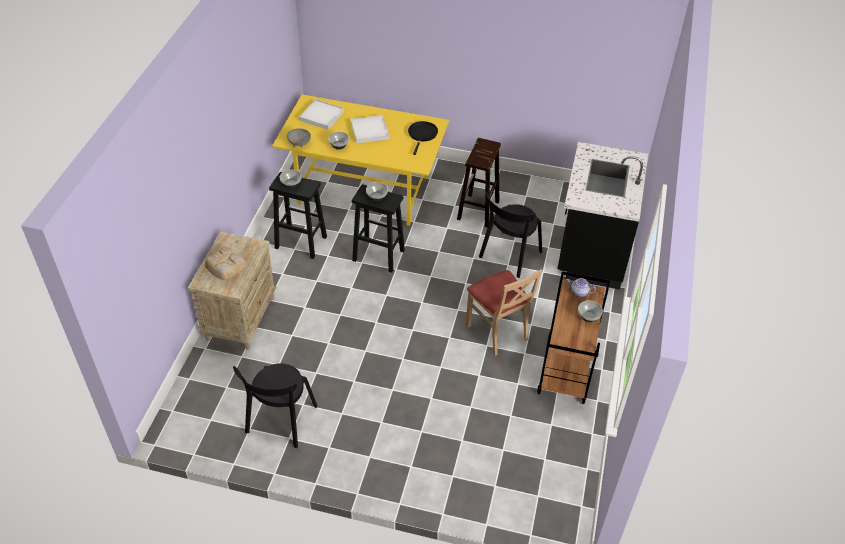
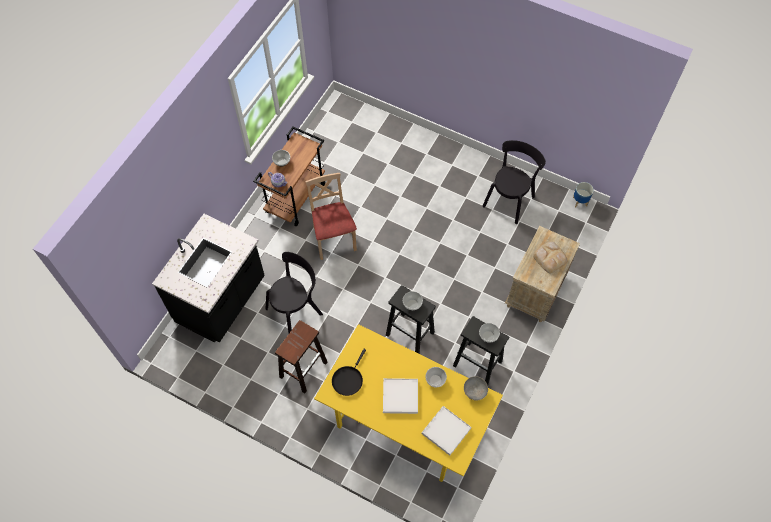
camera: 165 degrees left, 15 degrees up
none -> planter [573,182,594,207]

